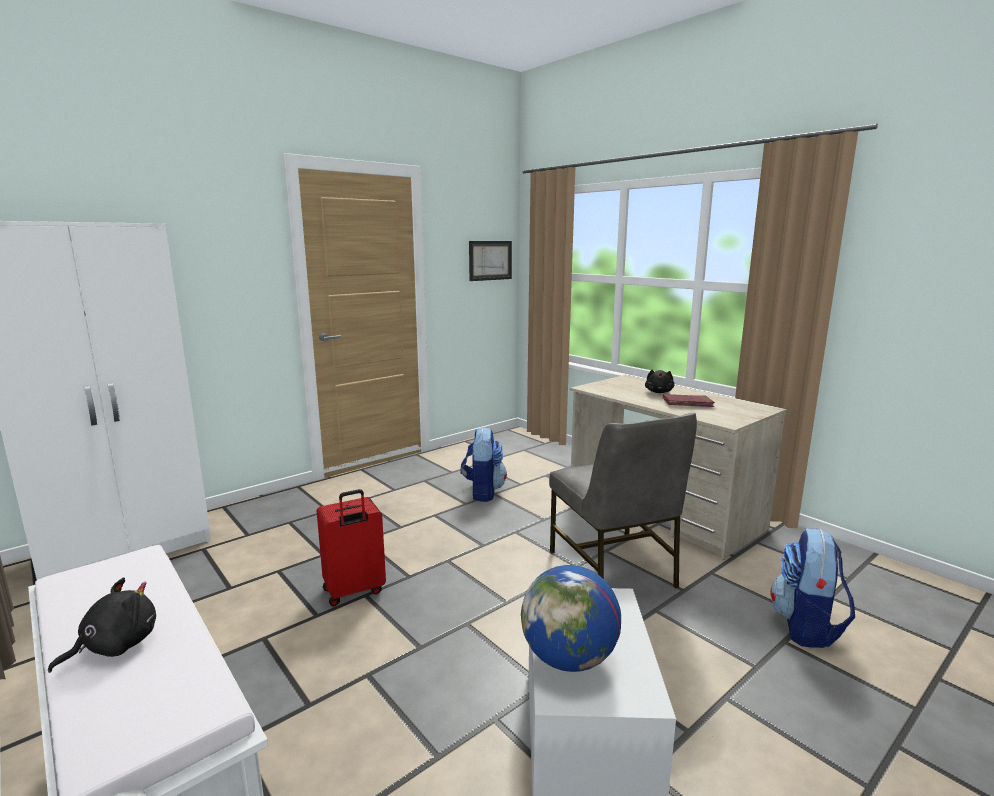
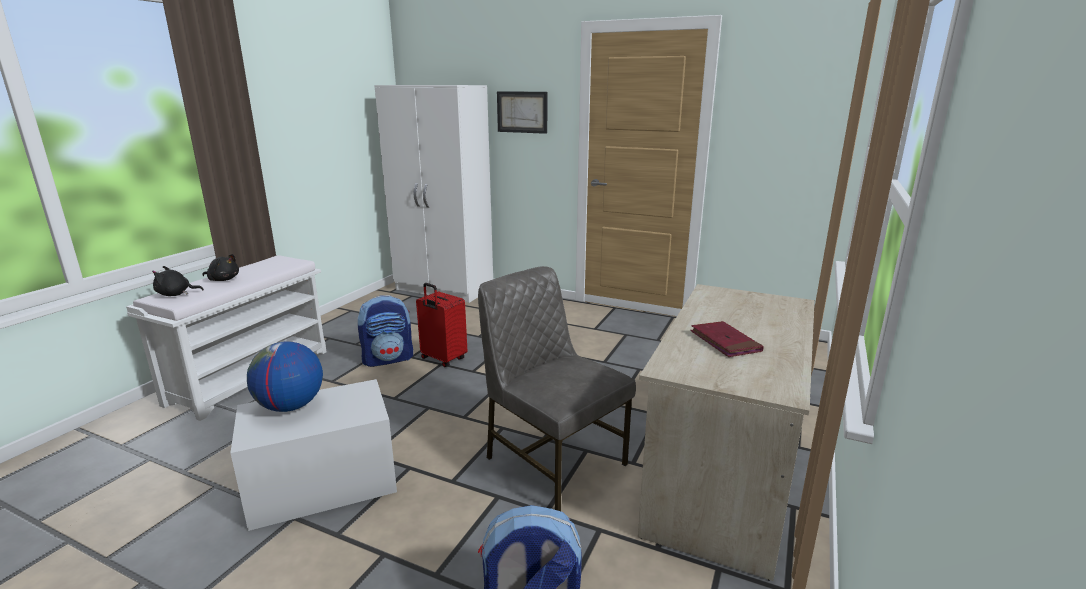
camera: 65 degrees right, 5 degrees up
backpack [460,427,507,502] -> backpack moved to [357,295,413,367]
picture [469,241,512,281] -> picture moved to [497,91,547,134]
grey chair [549,413,697,588] -> grey chair turned 90 degrees clockwise [478,266,636,511]
black plush toy [645,370,675,393] -> black plush toy moved to [152,266,204,296]

